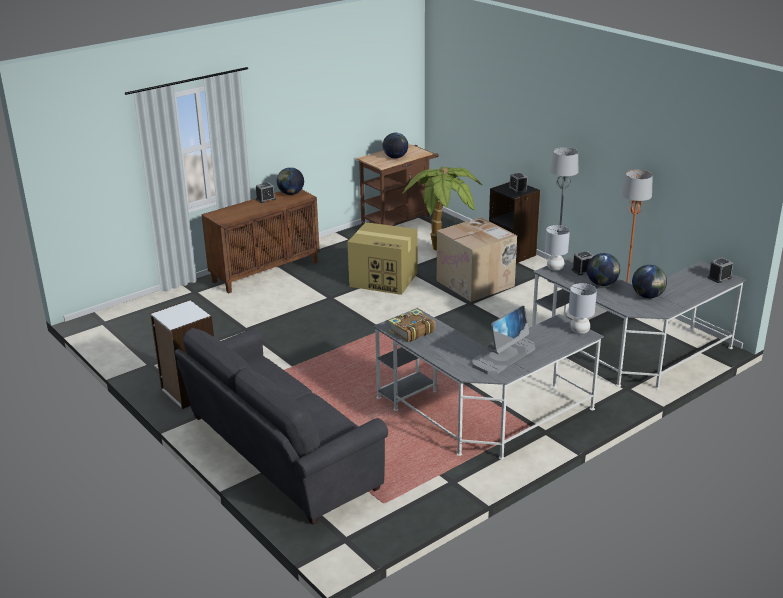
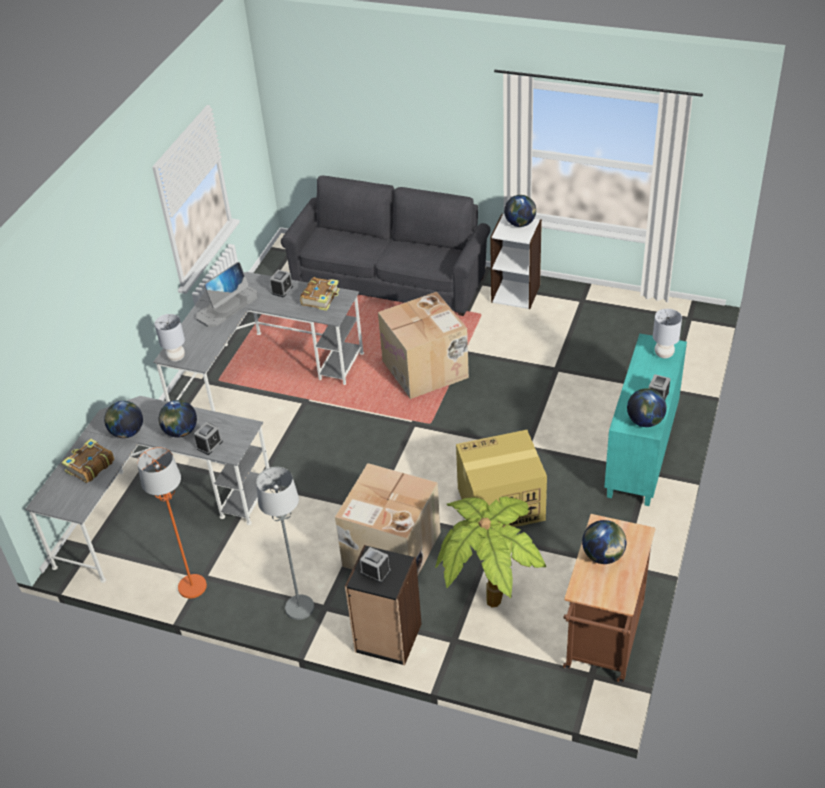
camera: 150 degrees right, 15 degrees up
brown cabinet [202,190,320,294] -> turquoise cabinet [604,333,687,506]
monitor [472,305,535,374] -> monitor turned 150 degrees counterclockwise [196,262,257,327]
grey table lamp [545,225,570,271] -> grey table lamp moved to [653,309,682,358]
alarm clock [708,258,733,283] -> alarm clock moved to [270,270,293,297]
none -> book [62,439,115,483]
none -> cardboard box [378,292,469,399]
none -> globe [504,195,536,227]

